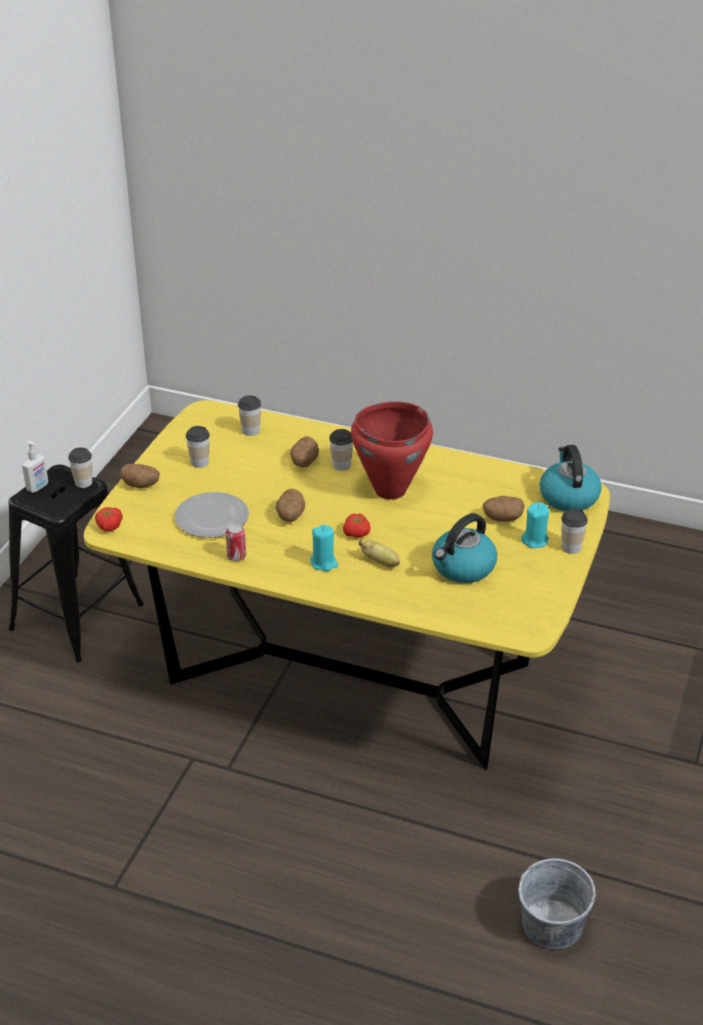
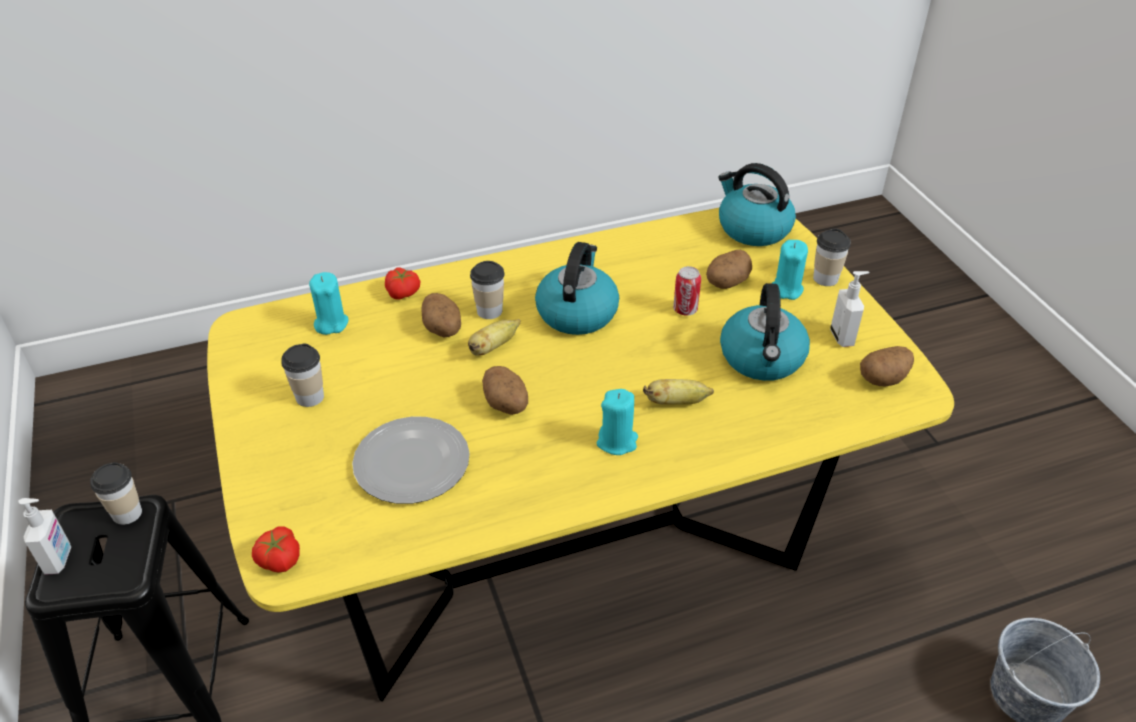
camera: 40 degrees left, 5 degrees up
potato [120,464,160,488] -> potato moved to [860,346,914,386]
can [226,523,246,561] -> can moved to [673,266,701,316]
cup [238,395,261,436] -> turquoise candle [309,272,349,335]
tomato [343,514,371,537] -> tomato moved to [385,268,420,300]
red cooking pot [351,402,433,500] -> kettle [535,242,619,335]
none -> banana [468,319,520,356]
none -> soap dispenser [830,271,869,347]

